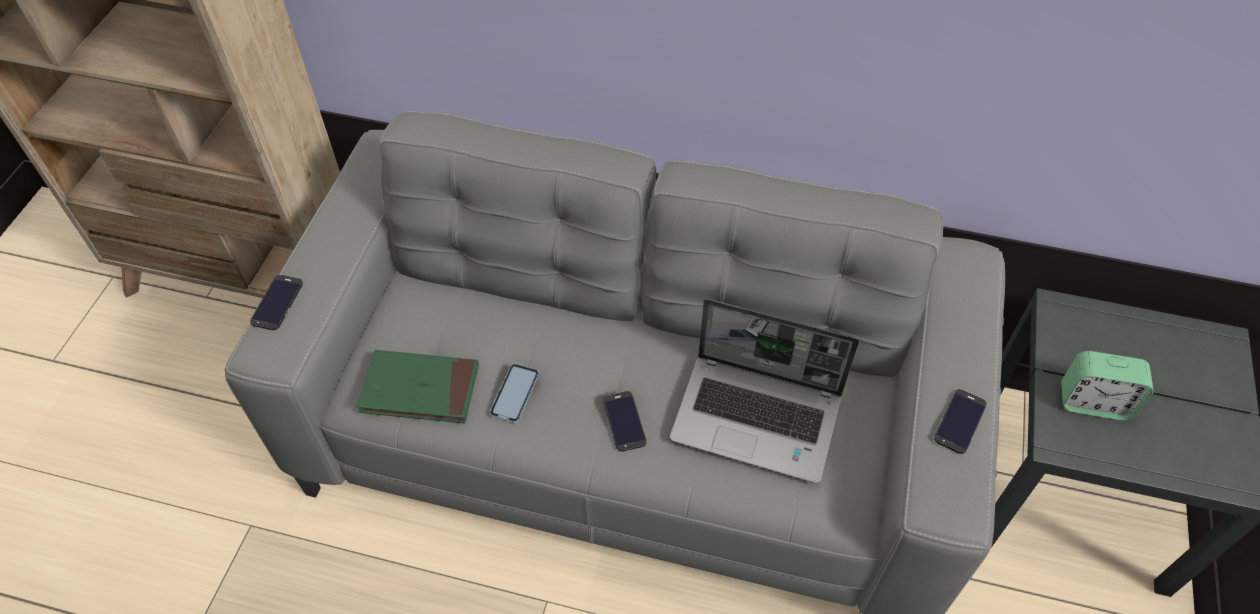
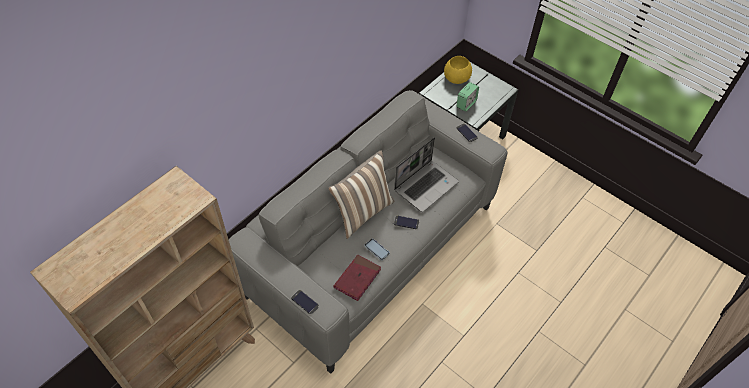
camera: 65 degrees left, 0 degrees up
green book [357,350,479,423] -> red book [334,255,381,301]
none -> pillow [328,150,395,239]
none -> yellow bowl [444,56,472,84]

